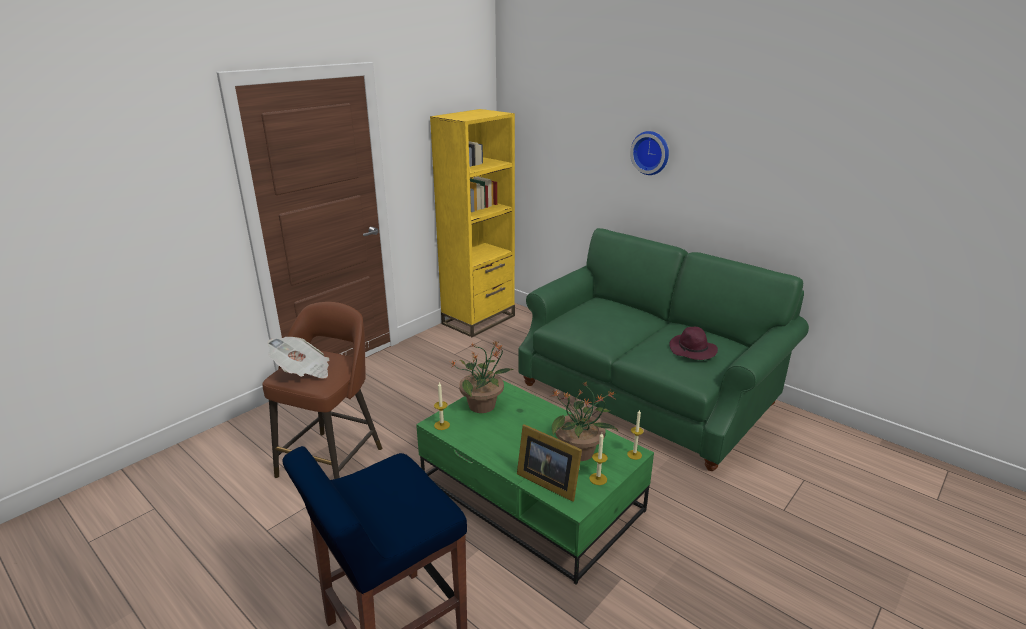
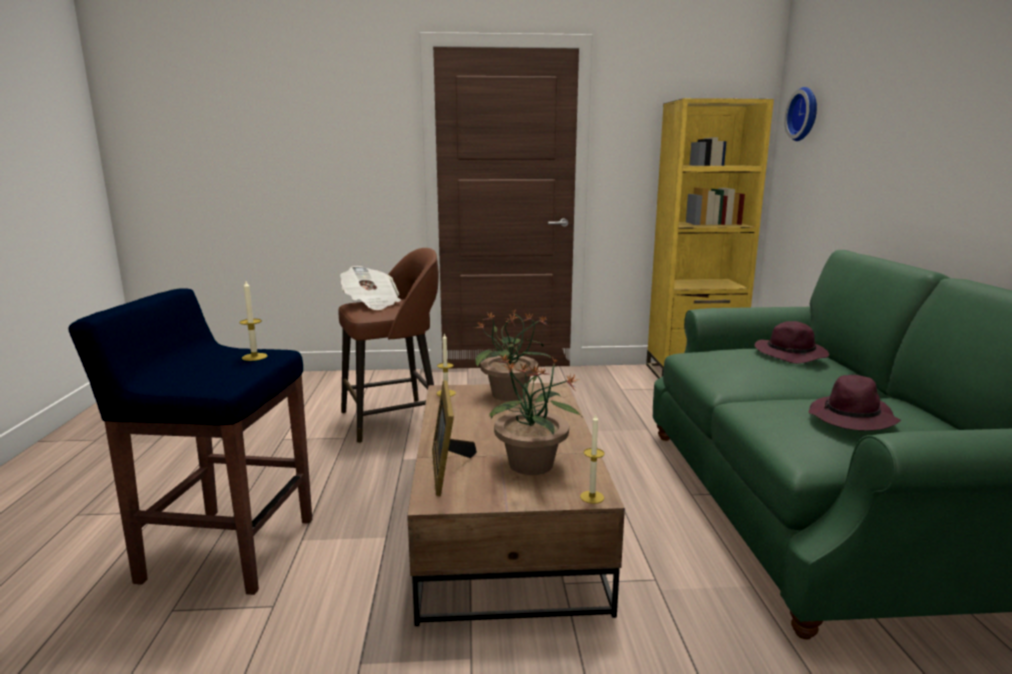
camera: 45 degrees right, 10 degrees down
green coffee table [416,380,654,585] -> brown coffee table [407,382,625,626]
candle [589,433,608,485] -> candle moved to [239,281,268,361]
wall clock [630,131,669,175] -> wall clock moved to [784,87,817,141]
none -> purple hat [755,321,829,364]

